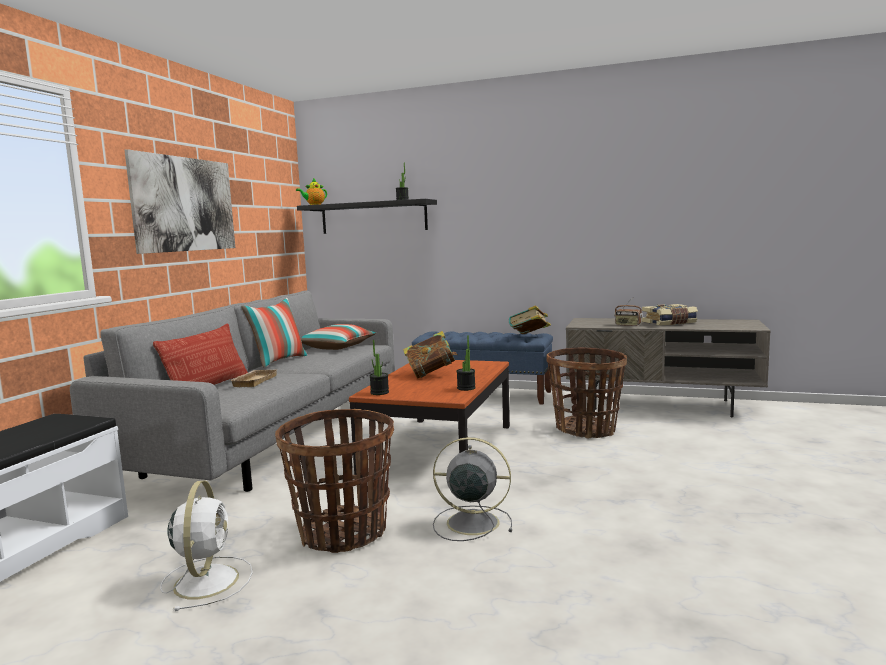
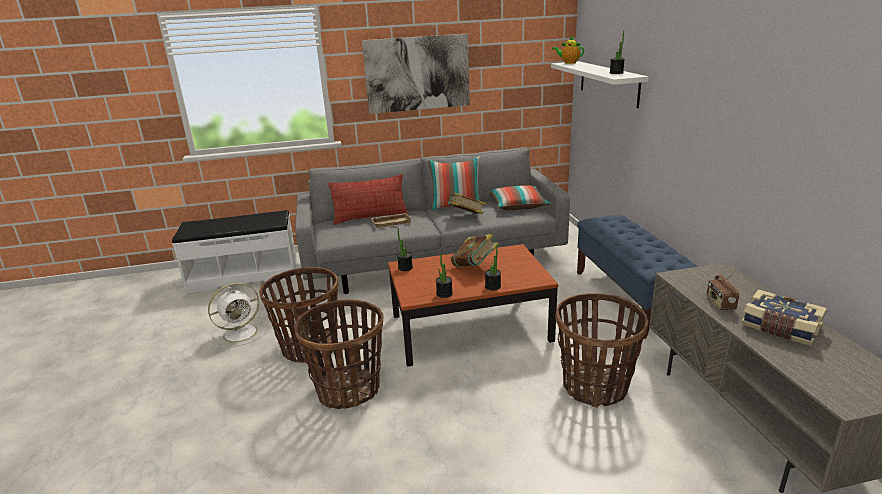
camera: 60 degrees right, 15 degrees up
black shelf [297,199,437,234] -> white shelf [551,61,649,108]
grey fan [433,437,512,541] -> basket [294,300,383,410]
book [509,305,551,334] -> book moved to [447,193,486,214]
none -> potted plant [485,245,501,291]

